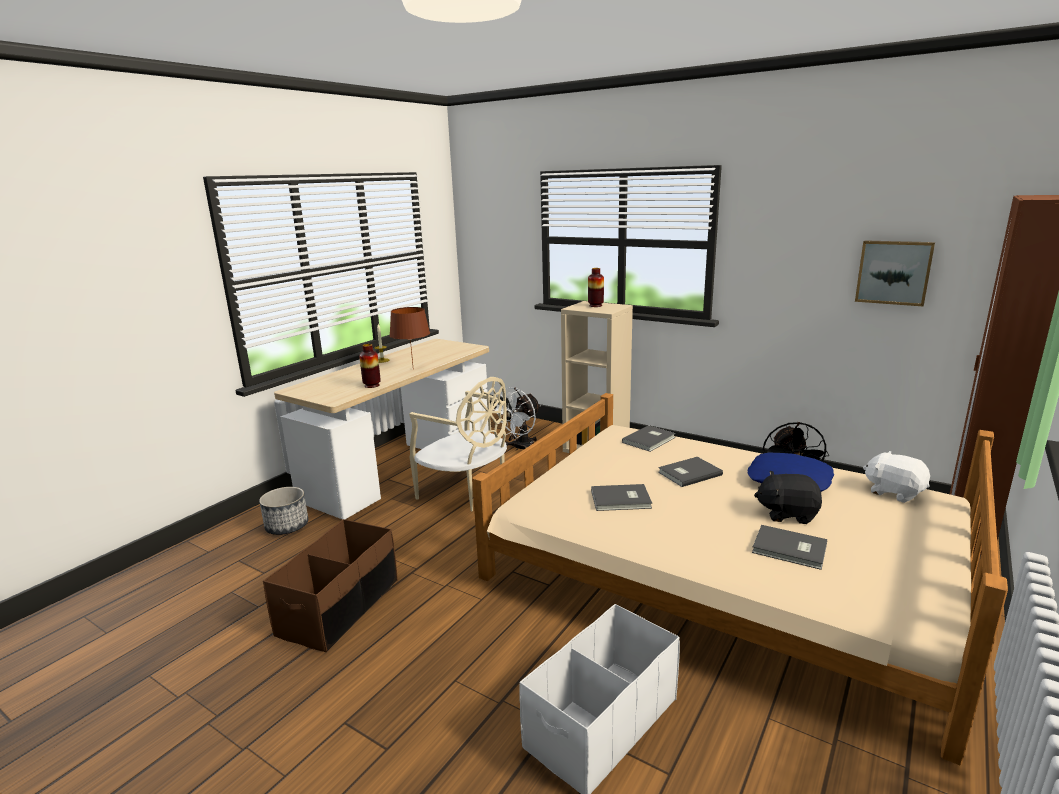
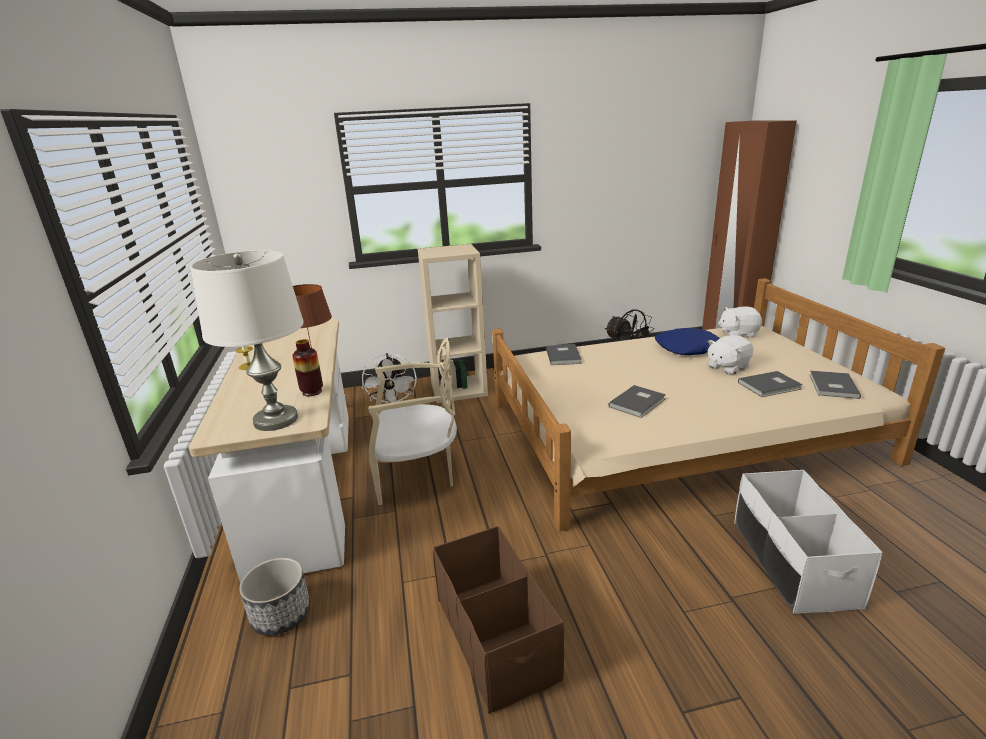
camera: 45 degrees left, 5 degrees up
vase [588,268,604,307] -> none
grey book [658,457,723,487] -> grey book moved to [810,371,861,399]
black plush toy [754,471,822,524] -> white plush toy [708,335,754,375]
picture [855,240,935,306] -> none
none -> white table lamp [191,250,304,431]

